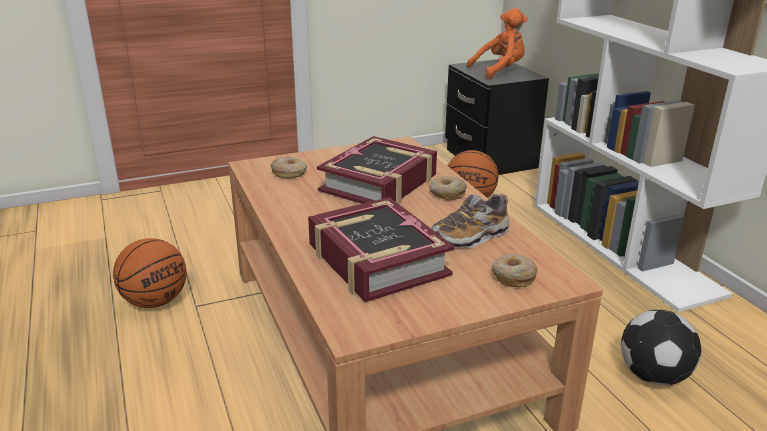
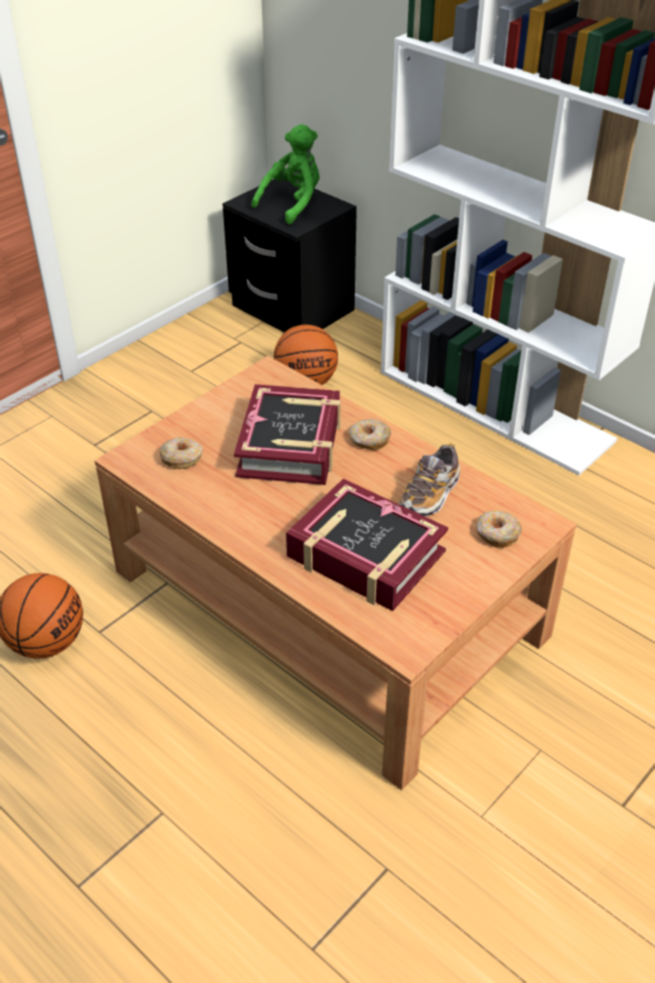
camera: 25 degrees left, 15 degrees up
orange plush toy [467,8,528,79] -> green plush toy [251,124,319,224]
football [621,310,701,385] -> none

